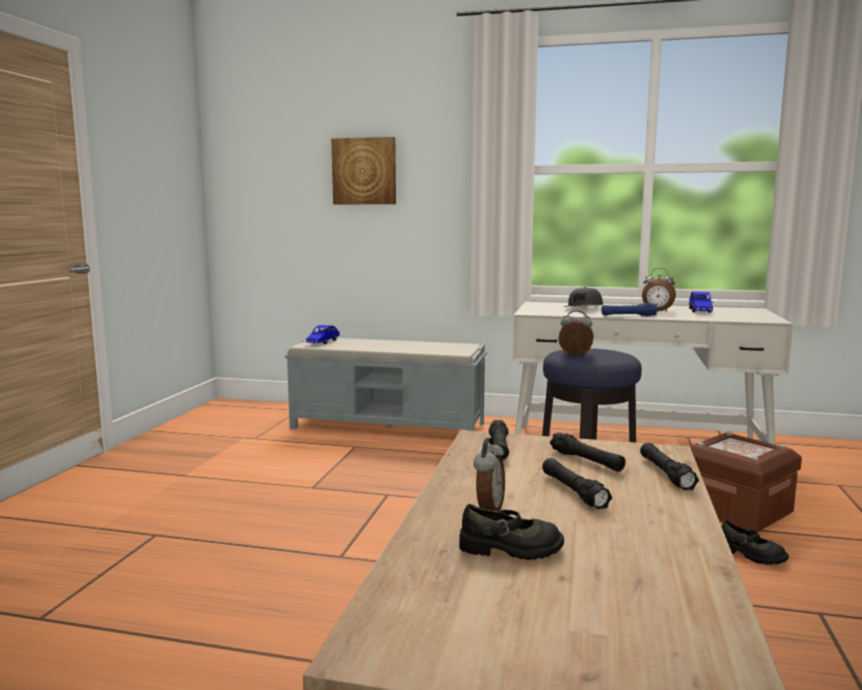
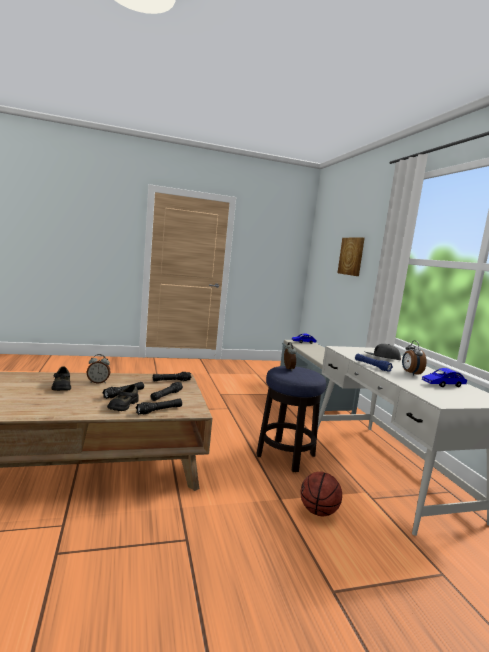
camera: 60 degrees right, 0 degrees up
brown storage box [690,432,802,532] -> basketball [300,472,342,516]
black shoe [722,520,789,565] -> black shoe moved to [107,384,139,411]

